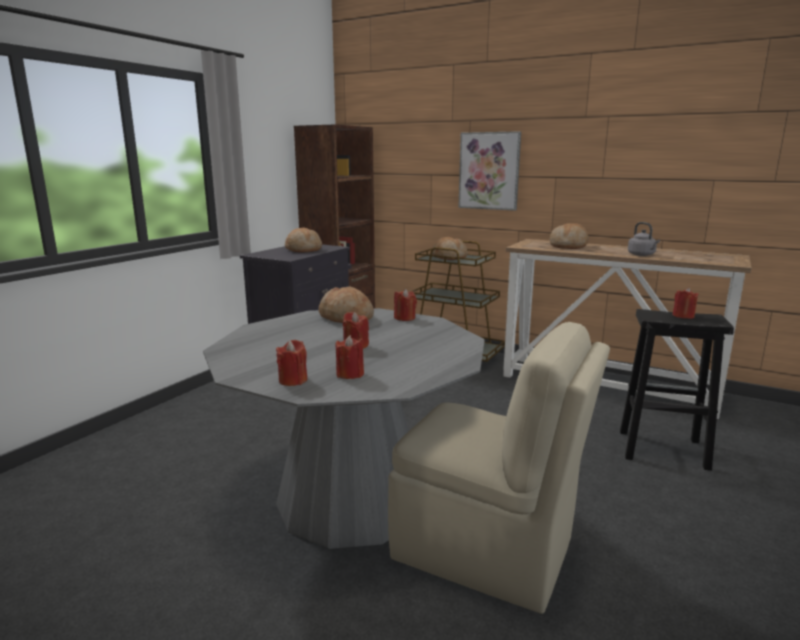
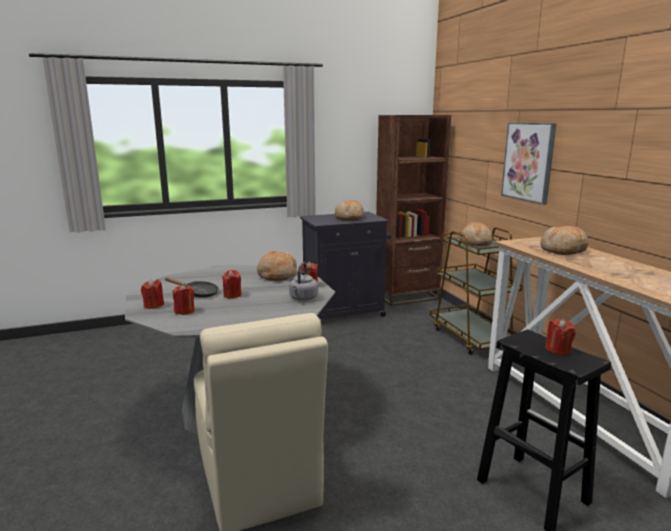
camera: 40 degrees right, 0 degrees up
grey kettle [628,222,660,256] -> grey kettle moved to [289,262,318,300]
none -> black frying pan [165,278,219,298]

